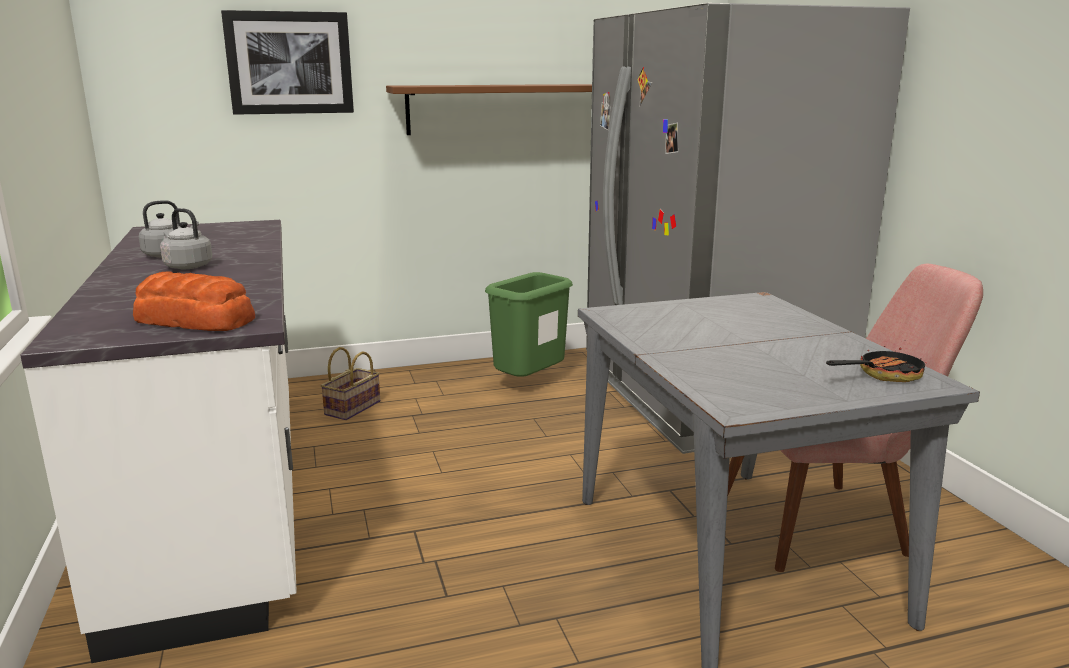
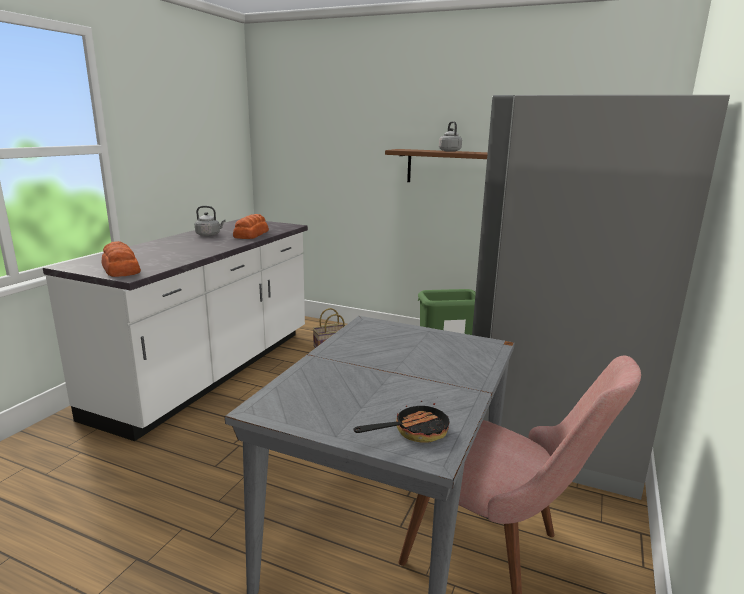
camera: 40 degrees right, 0 degrees up
grey kettle [160,208,213,269] -> grey kettle moved to [439,121,462,152]
picture [221,10,354,115] -> none
frying pan [826,346,926,382] -> frying pan turned 45 degrees counterclockwise [353,401,449,443]
none -> bread [233,214,269,239]

